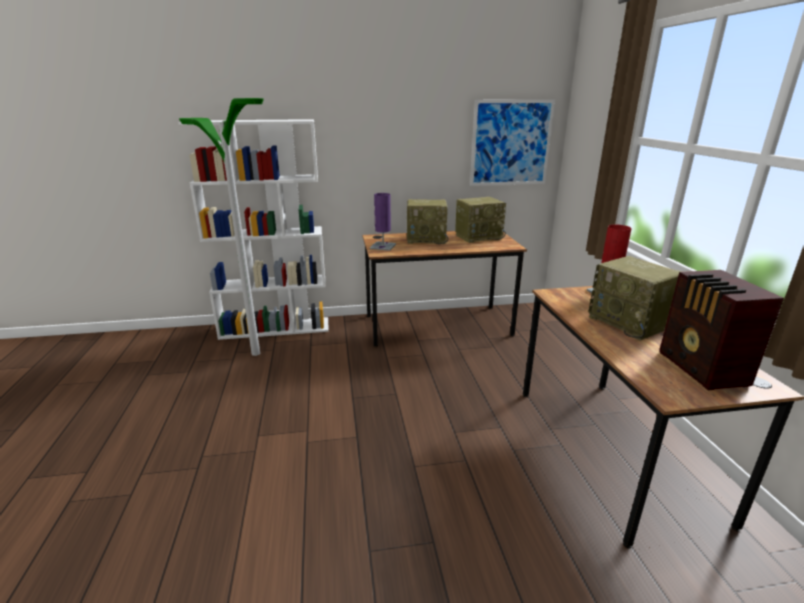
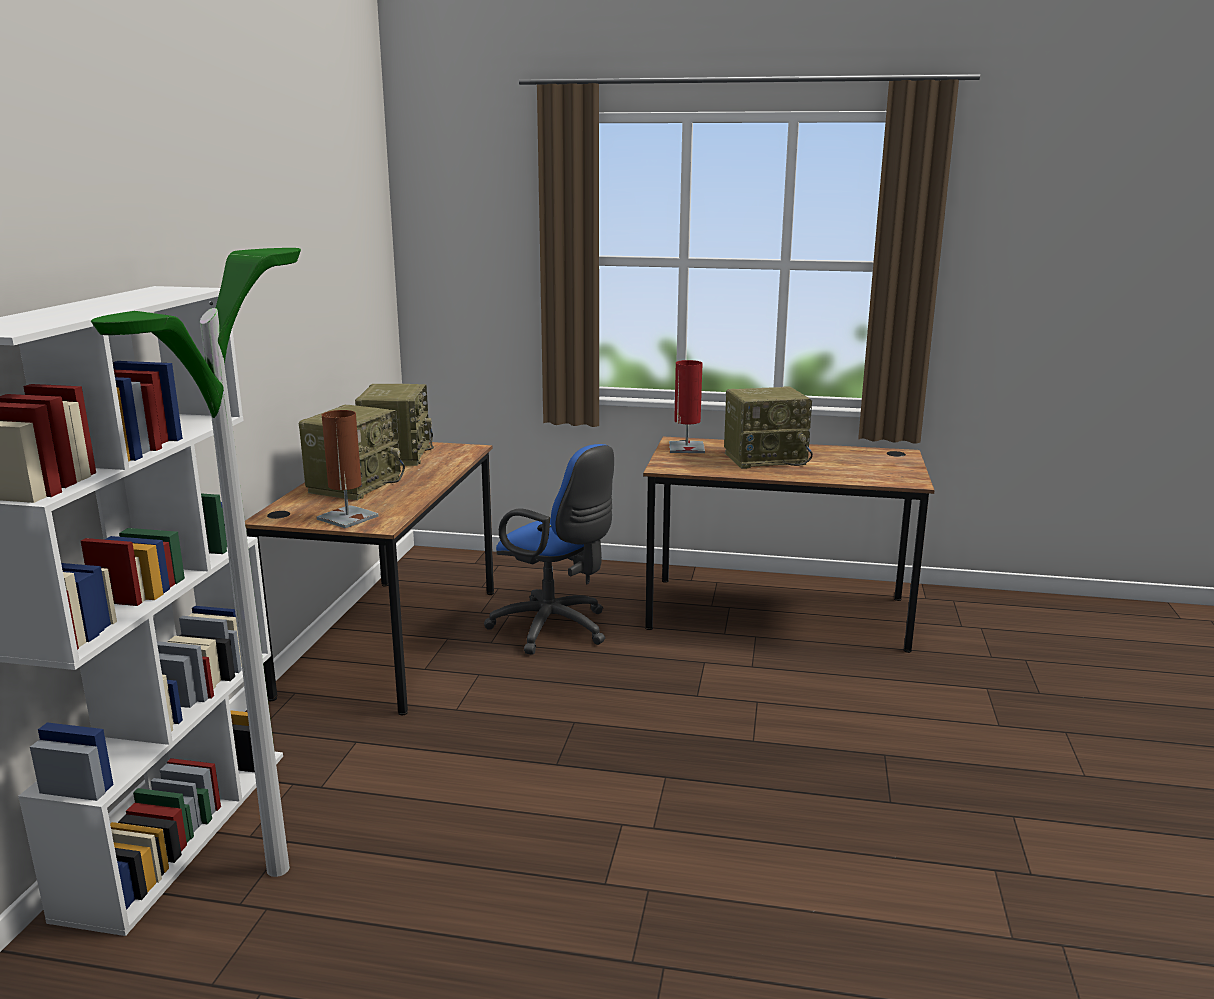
camera: 70 degrees left, 5 degrees down
purple table lamp [370,193,396,251] -> brown table lamp [317,410,378,528]
picture [470,99,555,186] -> none
radio [659,270,784,390] -> none
none -> blue office chair [484,444,614,655]

